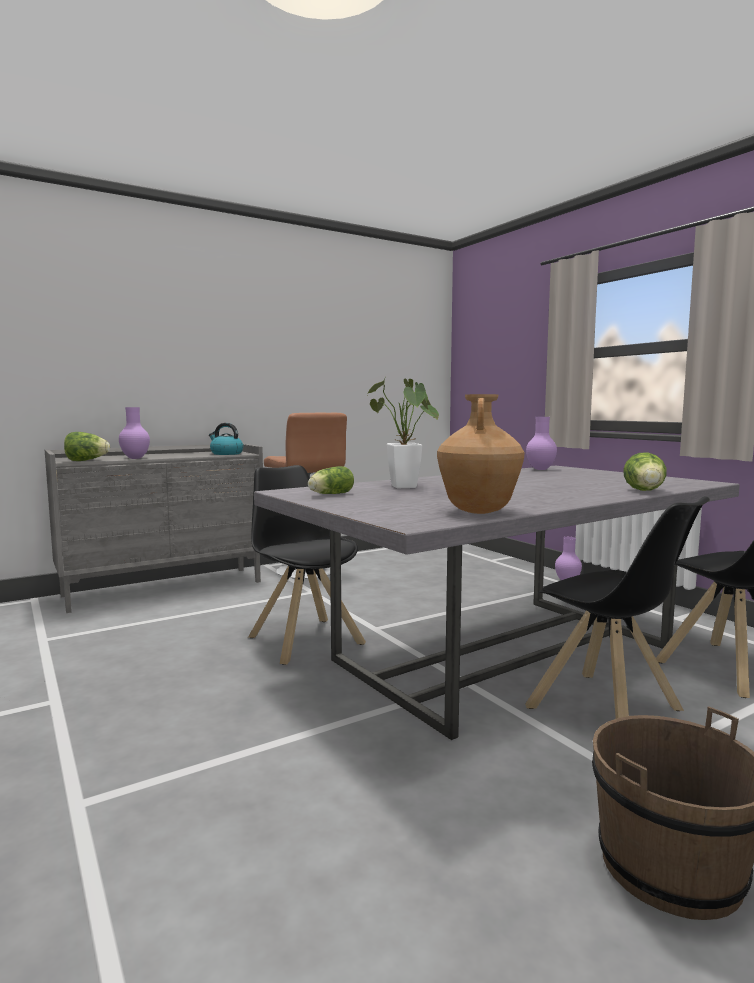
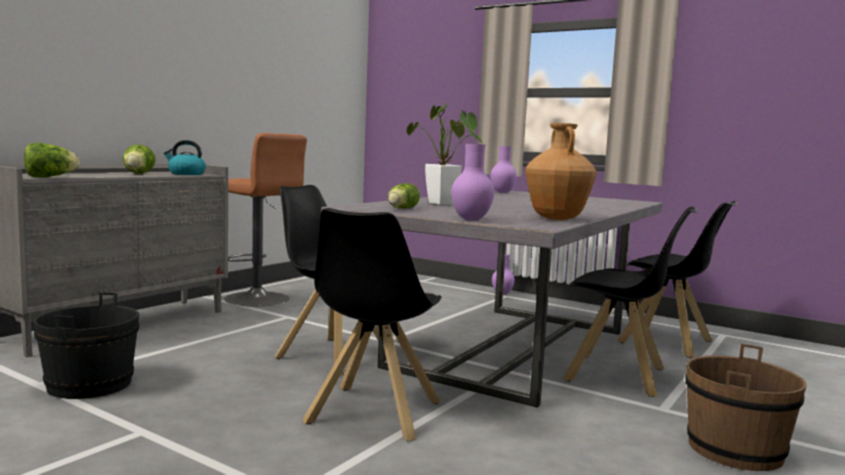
camera: 25 degrees left, 0 degrees up
purple vase [119,407,150,459] -> purple vase moved to [451,144,494,221]
lettuce [624,452,666,491] -> lettuce moved to [123,145,156,174]
none -> black bucket [33,293,139,399]
none -> black chair [302,208,442,441]

